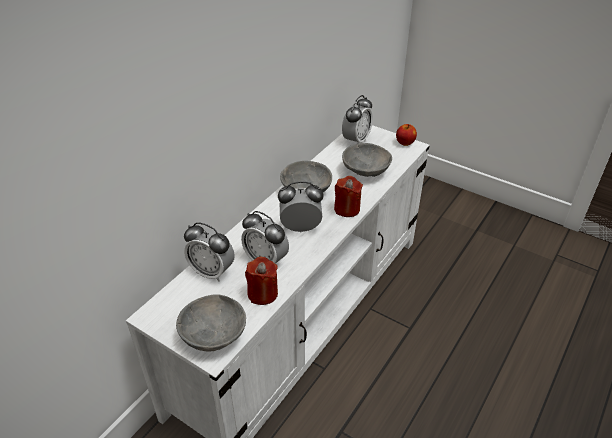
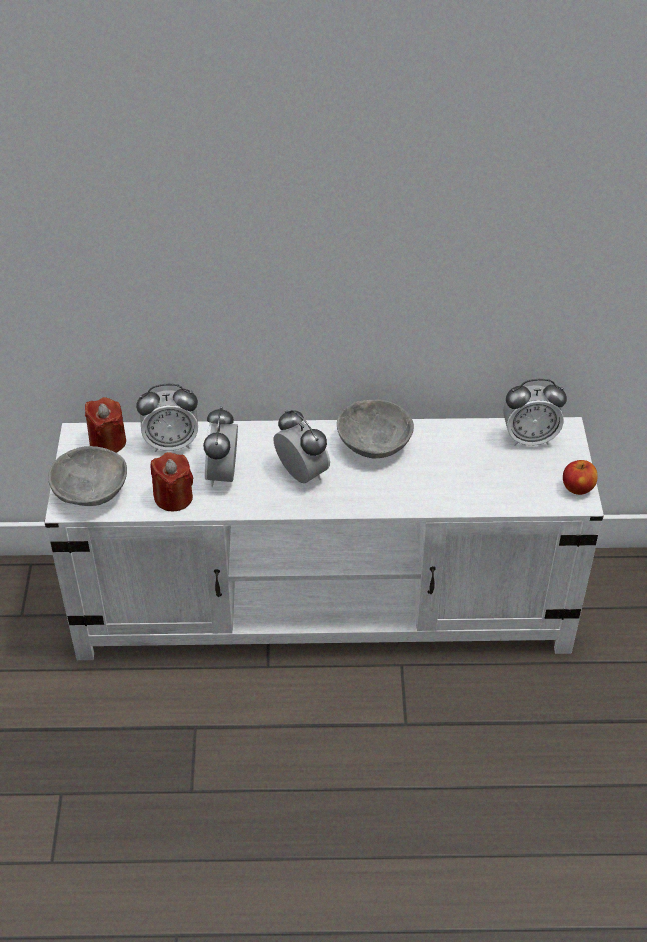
camera: 55 degrees right, 5 degrees up
alarm clock [184,222,235,282] -> alarm clock turned 90 degrees counterclockwise [136,384,198,452]
red candle [334,176,363,217] -> red candle moved to [85,397,126,453]
grey bowl [342,143,392,177] -> none

